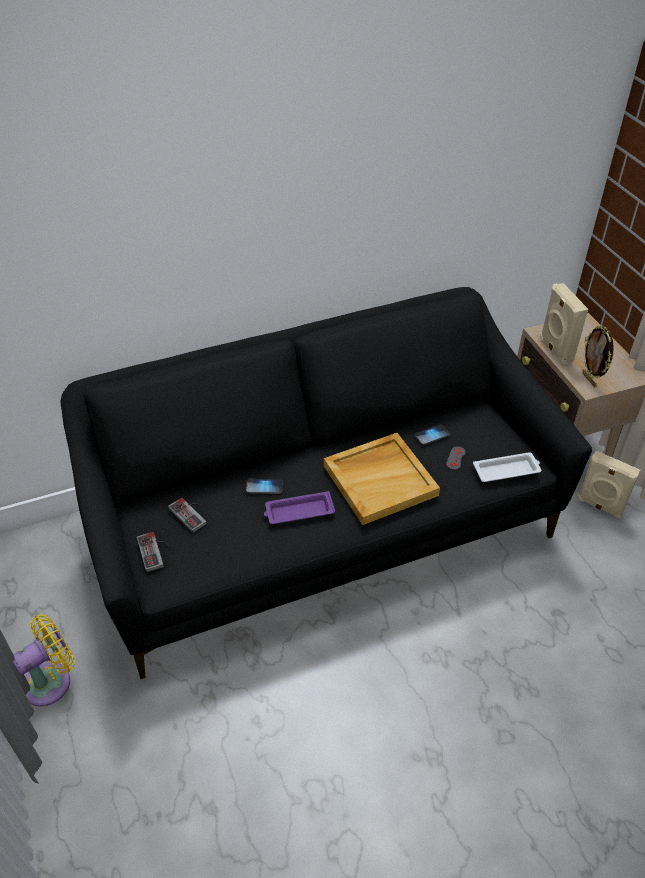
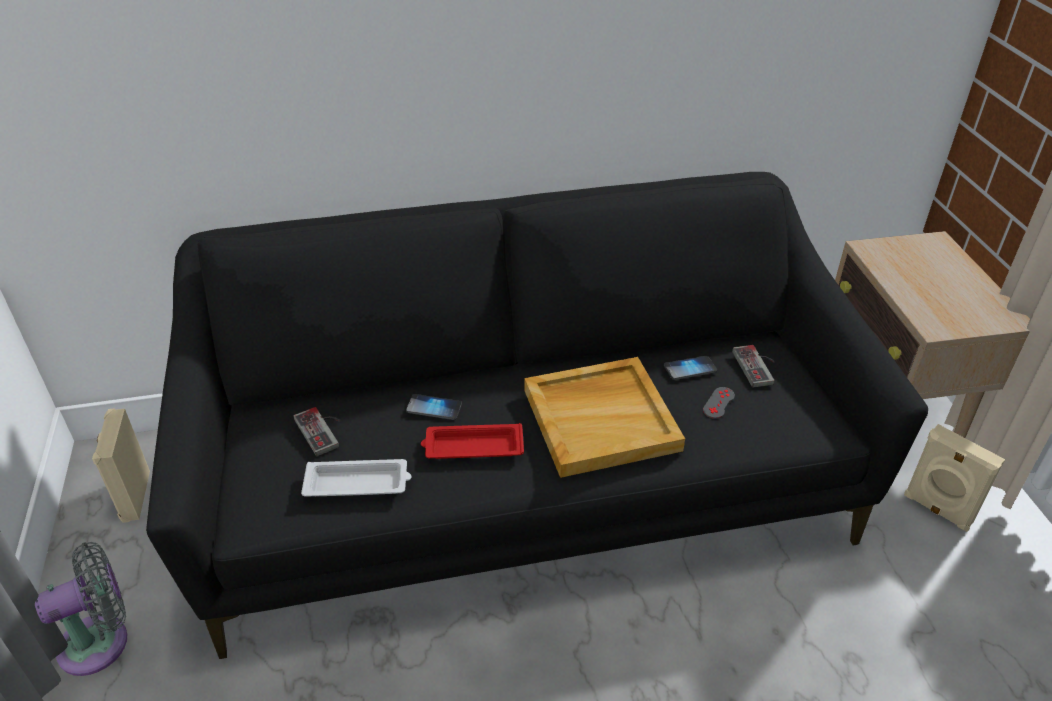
camera: 10 degrees right, 5 degrees down
yellow fan [13,614,75,707] -> grey fan [35,542,127,676]
game controller [137,532,169,572] -> game controller moved to [732,345,775,387]
purple tray [264,491,335,524] -> red tray [421,423,524,459]
white tray [473,452,541,482] -> white tray moved to [301,459,411,497]
beige speaker [540,283,589,365] -> beige speaker moved to [92,408,150,523]
picture frame [582,325,614,388] -> none

